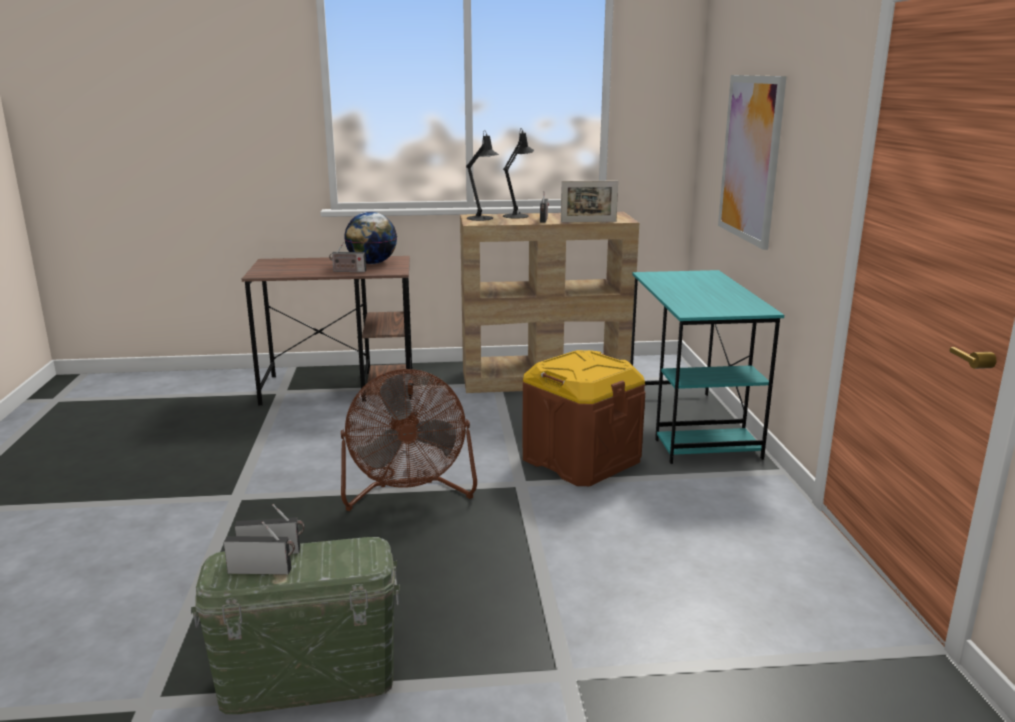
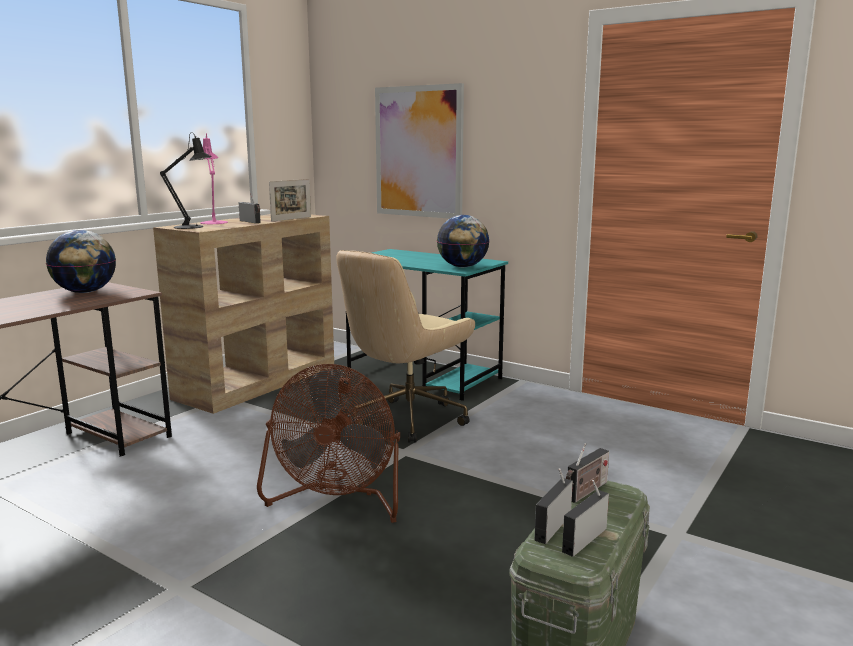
camera: 50 degrees left, 5 degrees down
radio [329,242,366,272] -> radio moved to [566,443,609,503]
brown fan [341,369,477,511] -> brown fan turned 75 degrees clockwise [257,364,400,523]
black table lamp [503,128,534,219] -> pink table lamp [200,133,228,224]
brown storage box [522,350,645,486] -> beige office chair [336,250,475,443]
none -> globe [437,215,490,267]

